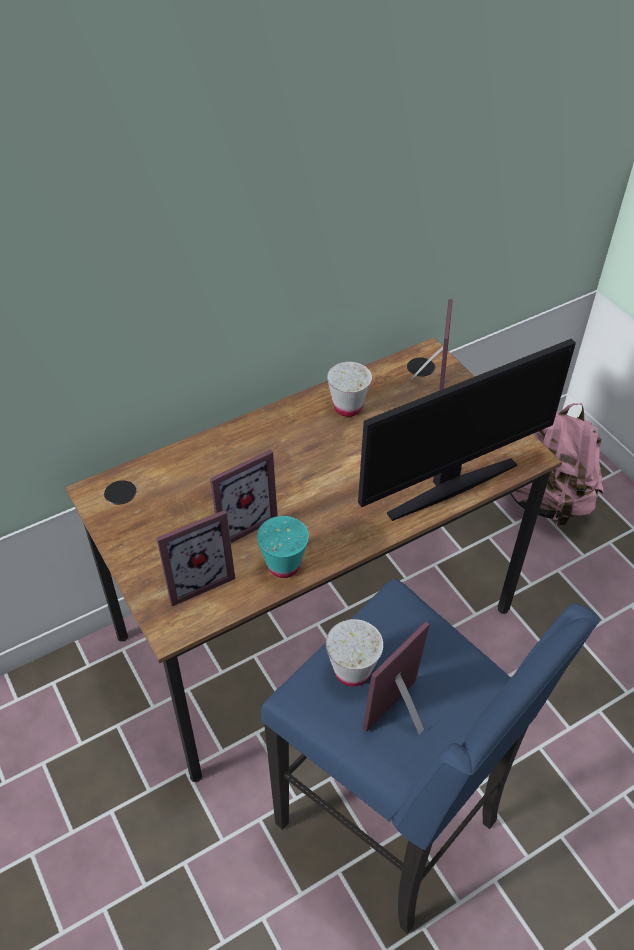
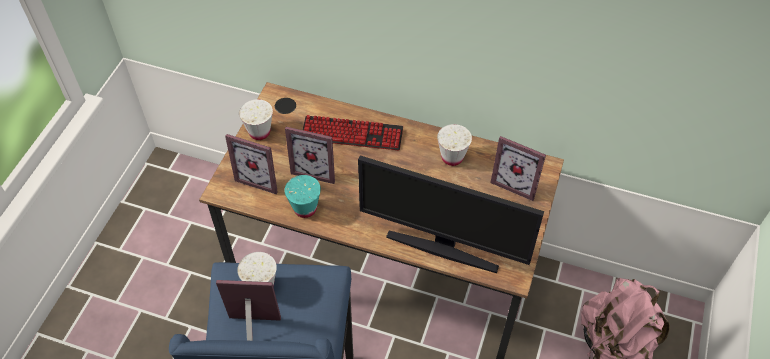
camera: 50 degrees right, 5 degrees up
picture frame [411,299,453,391] -> picture frame turned 60 degrees clockwise [490,136,546,201]
none -> white cup [239,99,273,140]
none -> keyboard [303,115,403,151]

